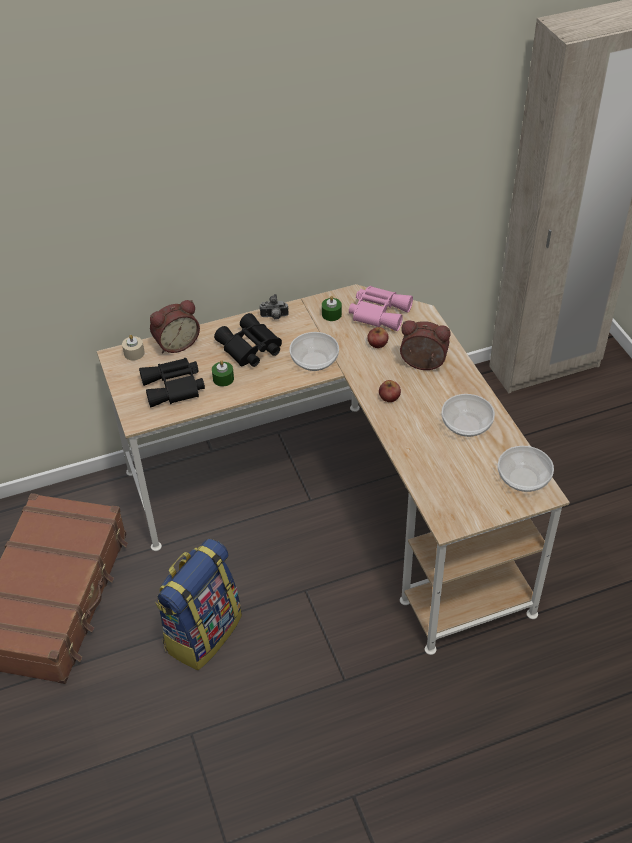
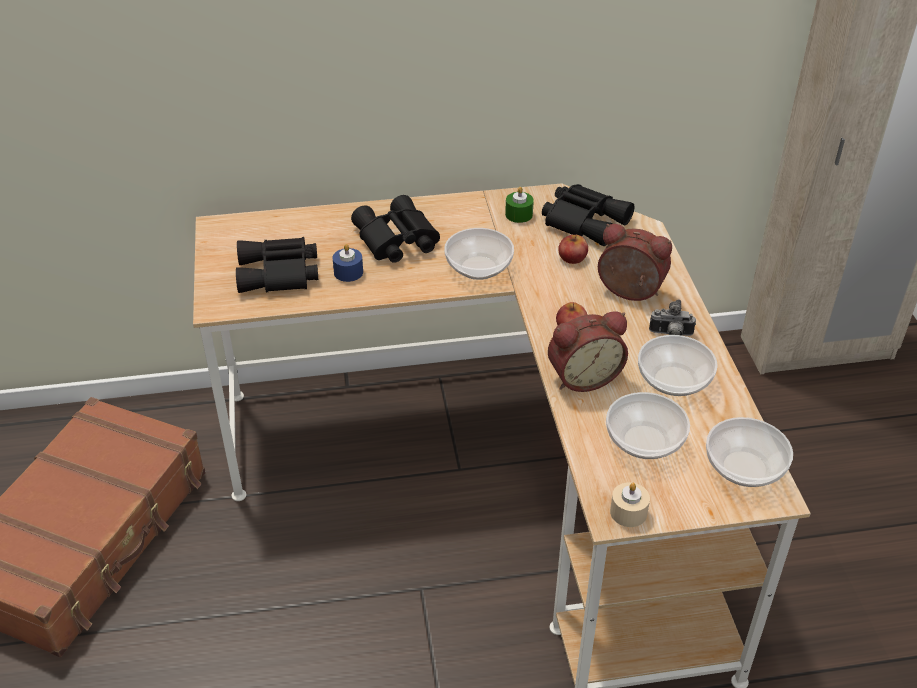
camera: 10 degrees right, 5 degrees down
beige candle [122,335,145,361] -> beige candle moved to [610,482,650,527]
alarm clock [150,300,200,353] -> alarm clock moved to [548,311,628,392]
backpack [155,539,242,670] -> none
green candle [212,360,234,387] -> blue candle [332,244,363,282]
camera [260,294,289,320] -> camera moved to [649,299,696,336]
pink binoculars [349,286,413,331] -> black binoculars [542,184,635,246]
none -> bowl [606,392,690,459]

